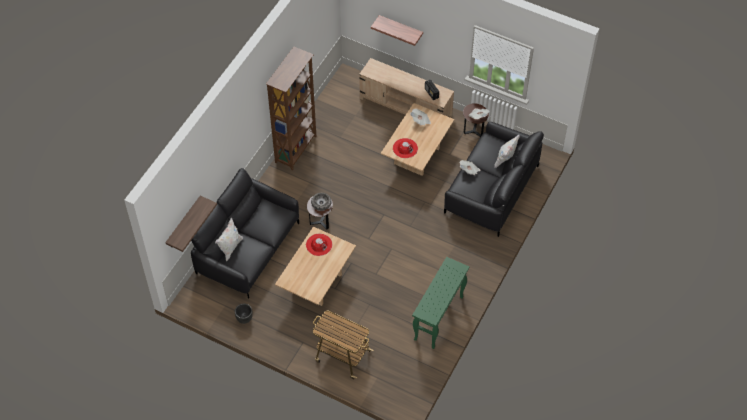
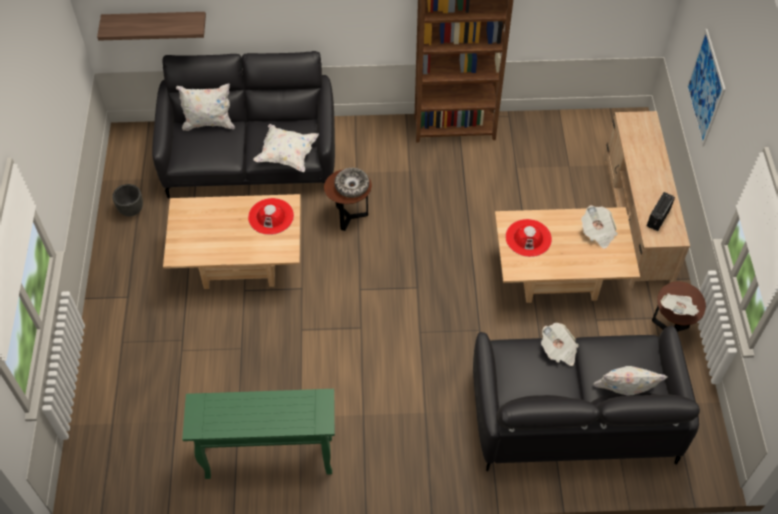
camera: 60 degrees right, 0 degrees up
cart [313,311,373,379] -> none
shelf [371,15,423,46] -> picture [686,29,726,147]
none -> white pillow [253,124,319,172]

